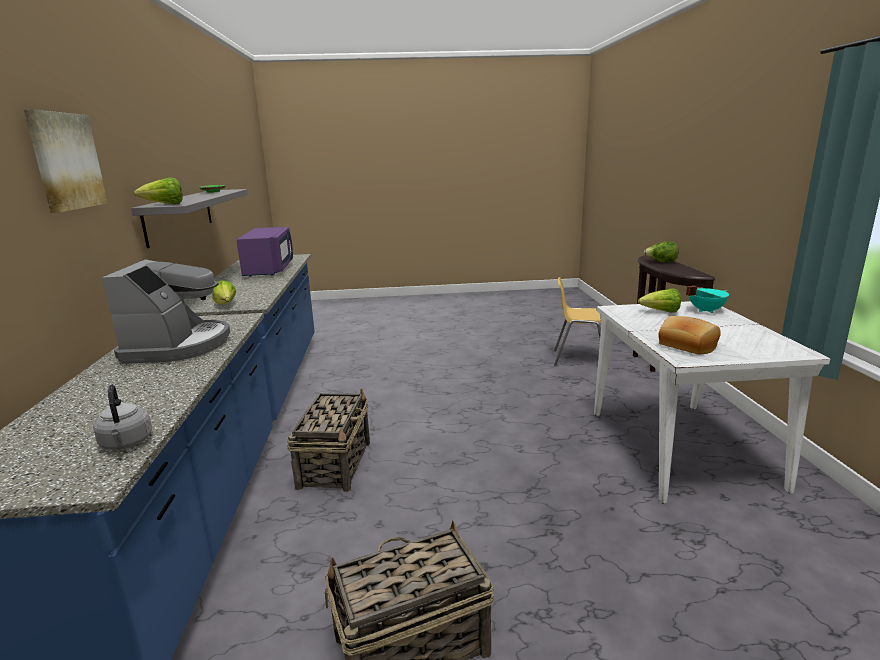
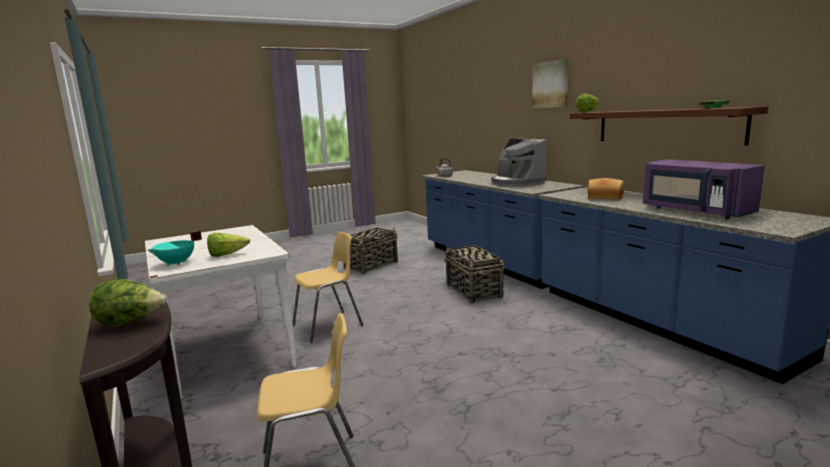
camera: 155 degrees right, 5 degrees down
grey shelf [131,189,248,248] -> brown shelf [570,106,768,145]
lettuce [212,281,236,305] -> none
bread [658,316,721,354] -> bread moved to [587,178,624,199]
none -> yellow chair [293,232,364,343]

